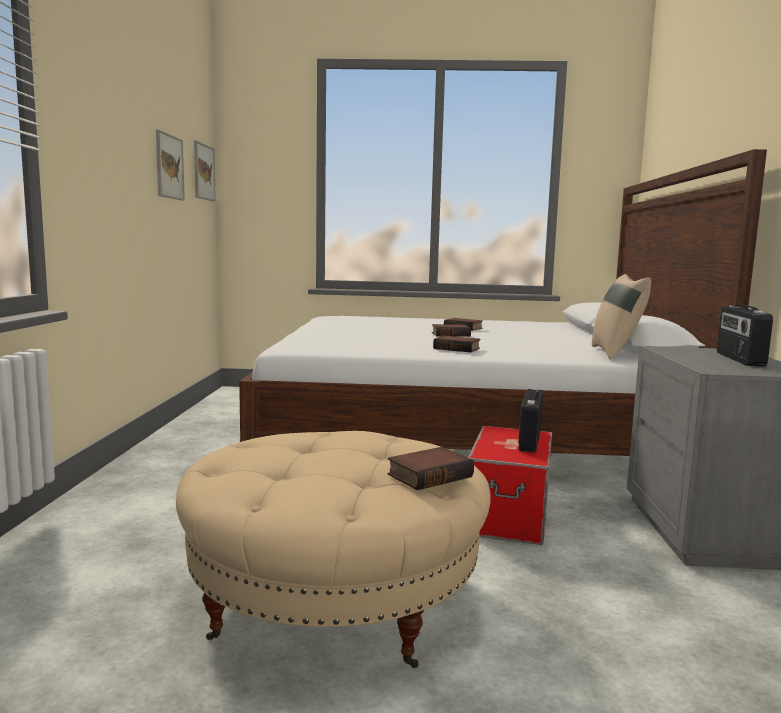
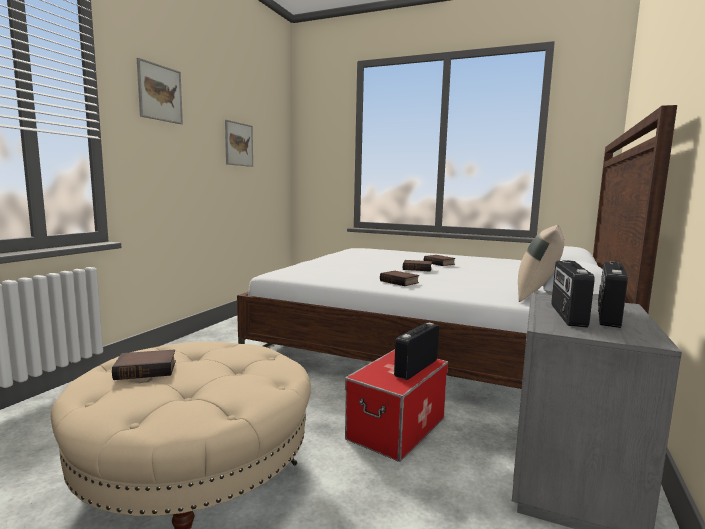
camera: 20 degrees right, 0 degrees up
picture [194,140,216,201] -> picture moved to [137,58,183,124]
book [388,447,474,490] -> book moved to [112,350,176,380]
none -> radio [552,260,595,327]

